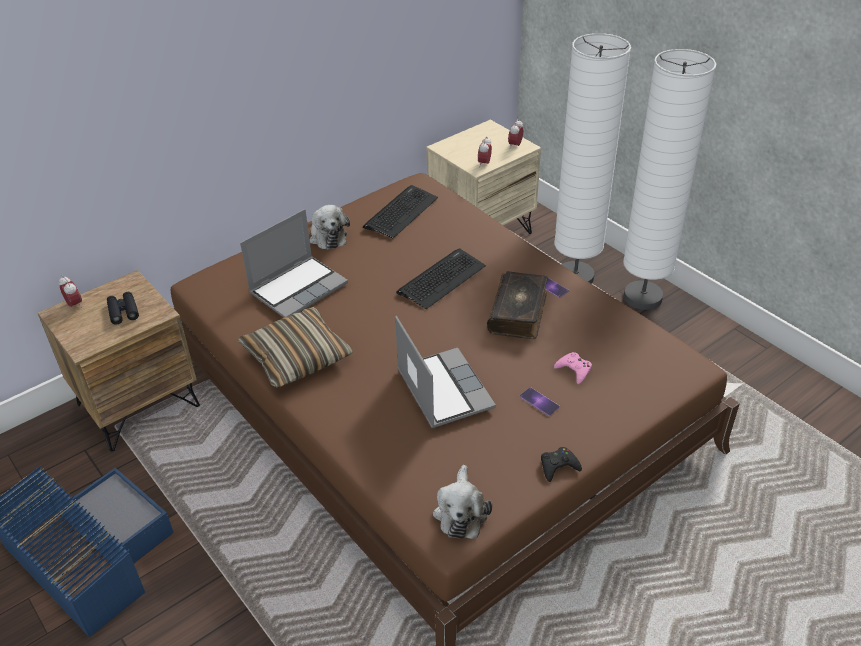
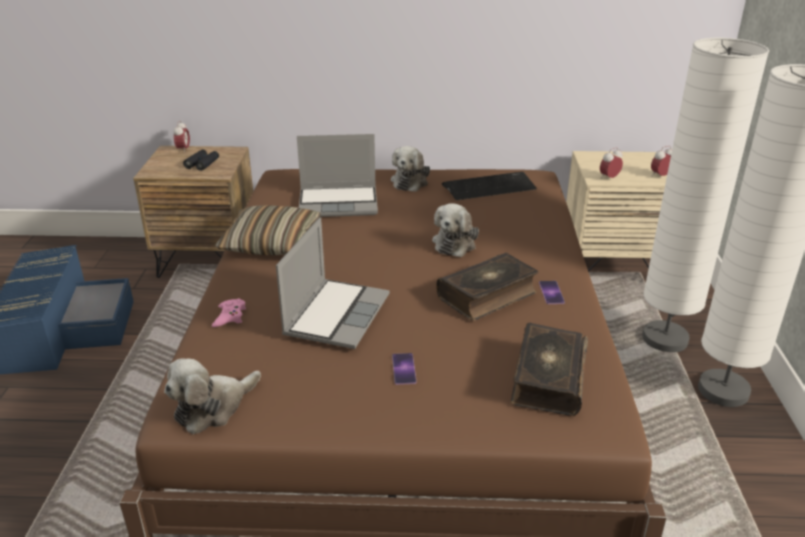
camera: 40 degrees right, 10 degrees down
keyboard [396,248,486,309] -> plush toy [432,203,479,257]
black game controller [541,447,582,482] -> none
pink game controller [554,352,592,384] -> pink game controller moved to [212,299,246,327]
none -> book [511,323,588,416]

